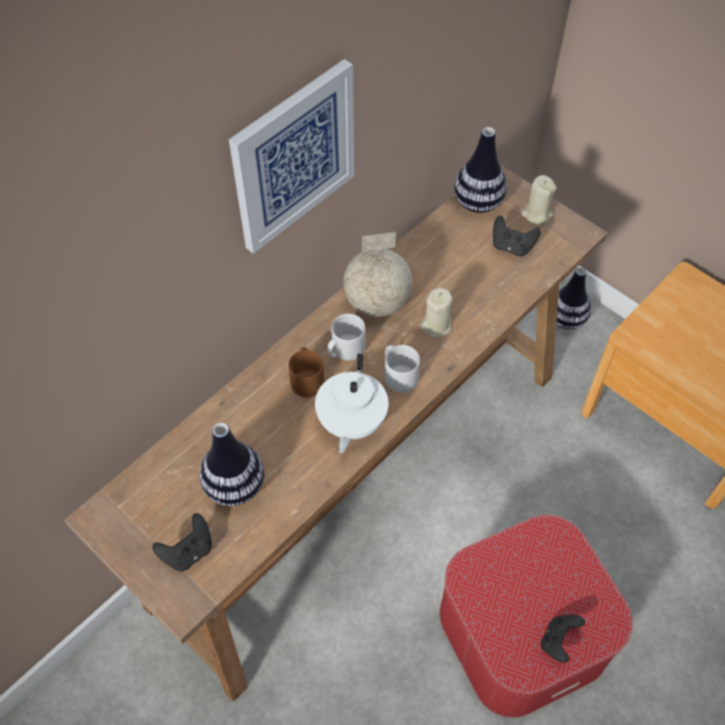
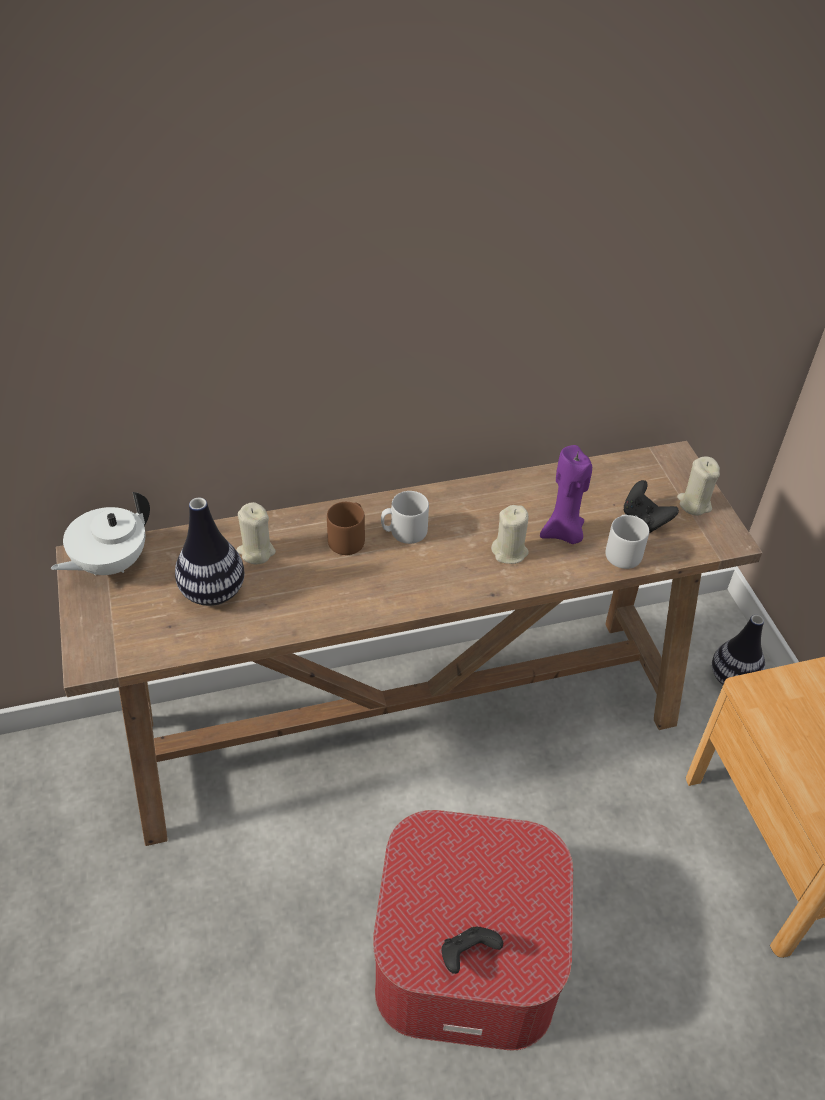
camera: 30 degrees right, 10 degrees down
black game controller [153,513,212,571] -> none
picture [229,59,354,254] -> none
white teapot [315,354,389,453] -> white teapot moved to [51,492,150,575]
globe [343,232,413,317] -> none
grey mug [385,345,420,393] -> grey mug moved to [605,514,649,569]
vase [454,127,507,213] -> none
none -> beige candle [237,502,276,564]
none -> purple candle [540,445,592,544]

